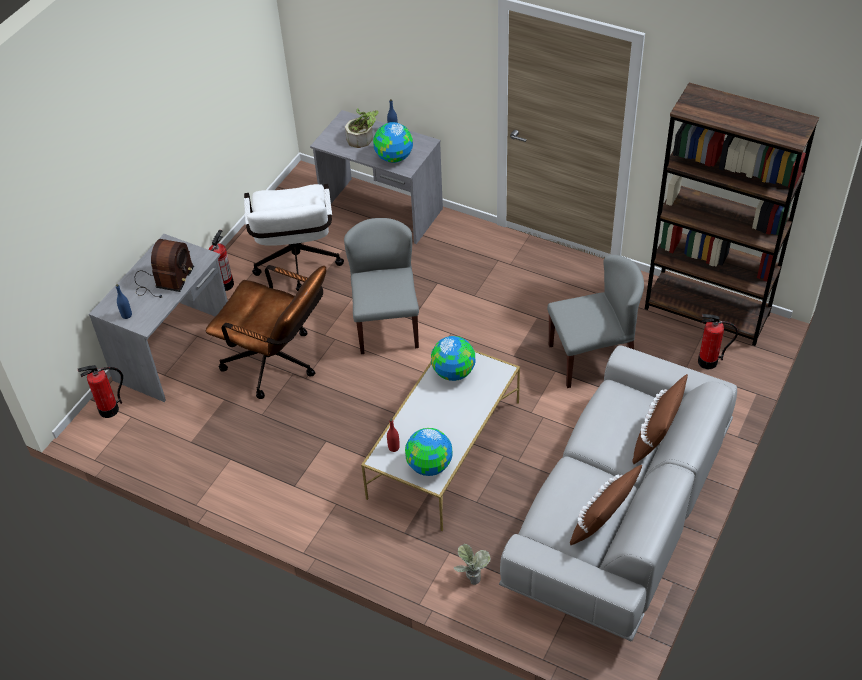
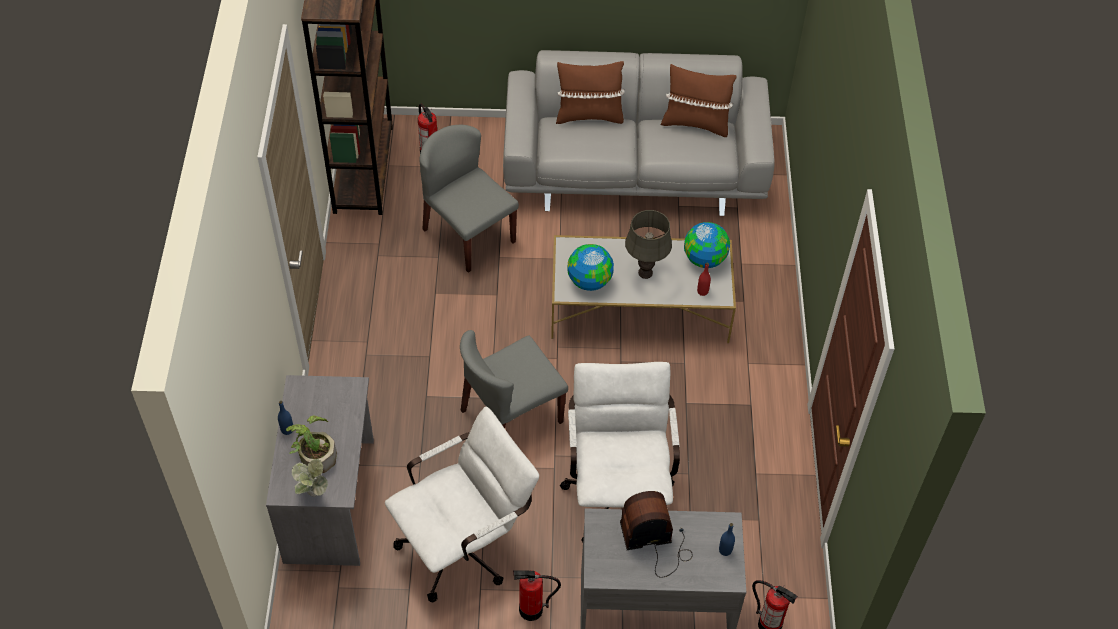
camera: 120 degrees left, 5 degrees up
brown office chair [206,265,326,399] -> white office chair [560,362,680,542]
globe [373,122,413,163] -> none
potted plant [454,544,491,585] -> potted plant moved to [292,459,328,497]
none -> grey table lamp [625,210,672,279]

